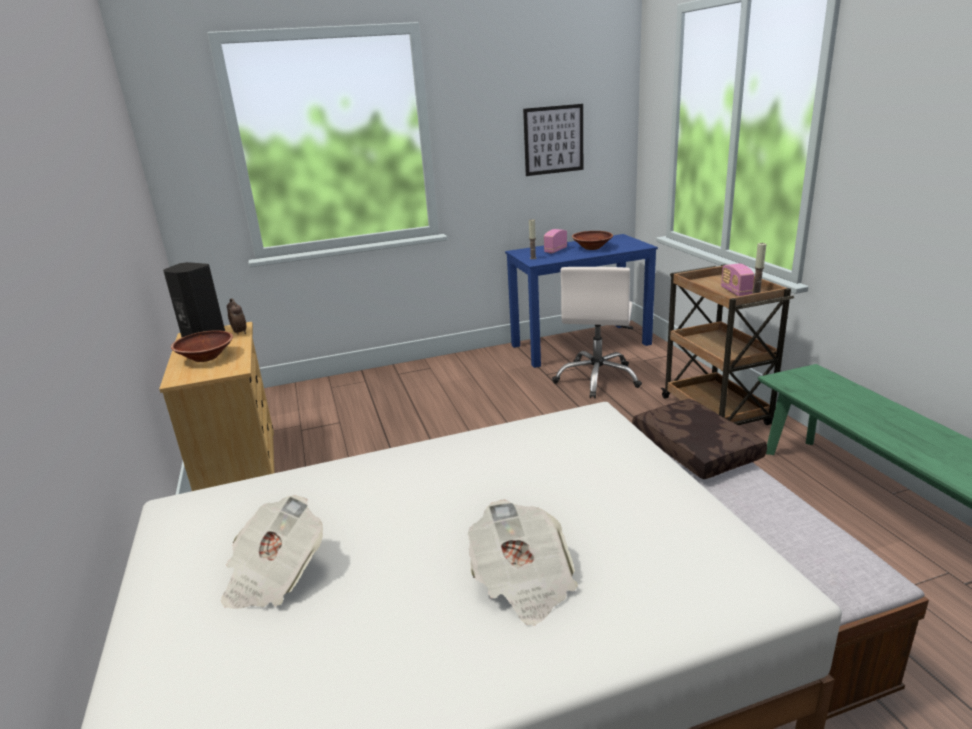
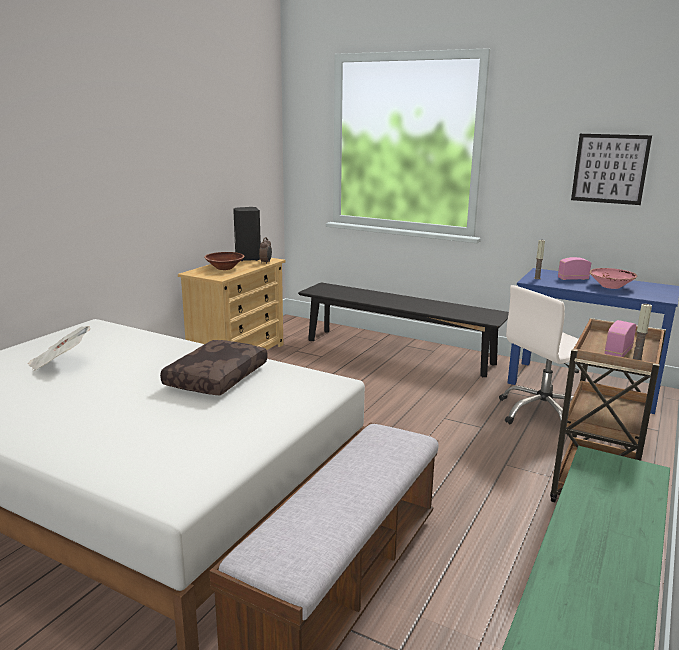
camera: 45 degrees right, 5 degrees down
newspaper [468,500,578,626] -> none
brown bowl [572,231,613,250] -> pink bowl [589,268,637,289]
brown pillow [632,399,767,479] -> brown pillow moved to [160,340,267,395]
none -> black bench [298,282,509,377]

